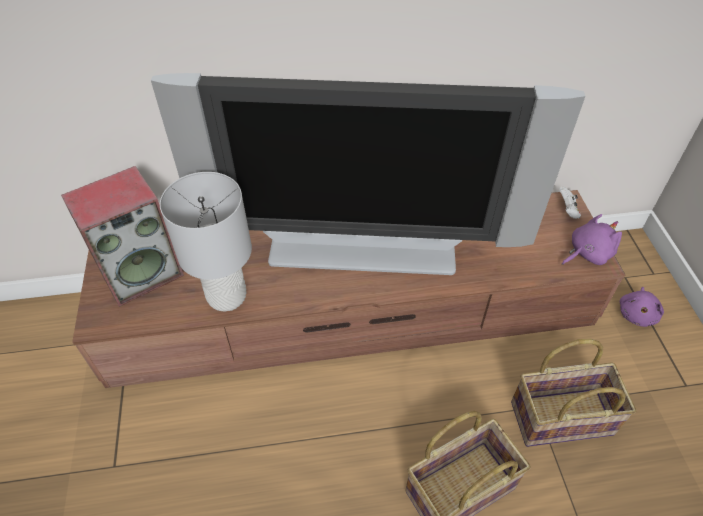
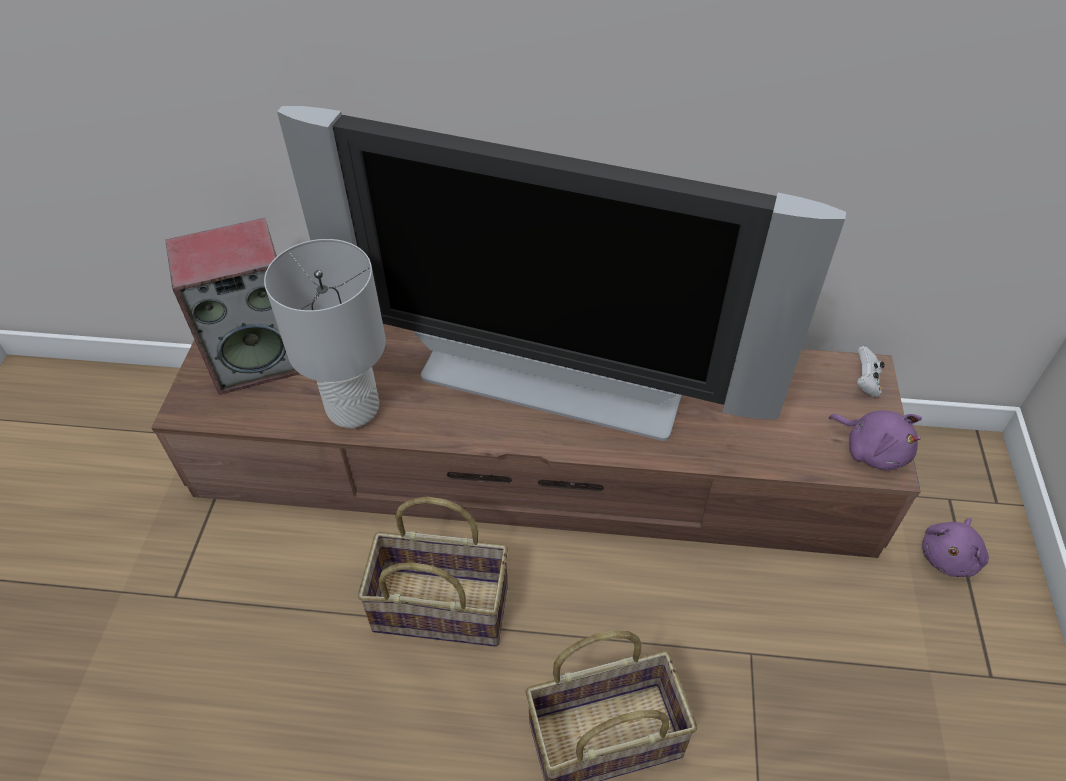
camera: 15 degrees right, 0 degrees up
basket [511,339,636,447] -> basket moved to [358,496,508,646]
purple plush toy [562,214,622,265] -> purple plush toy turned 60 degrees clockwise [829,410,922,471]

